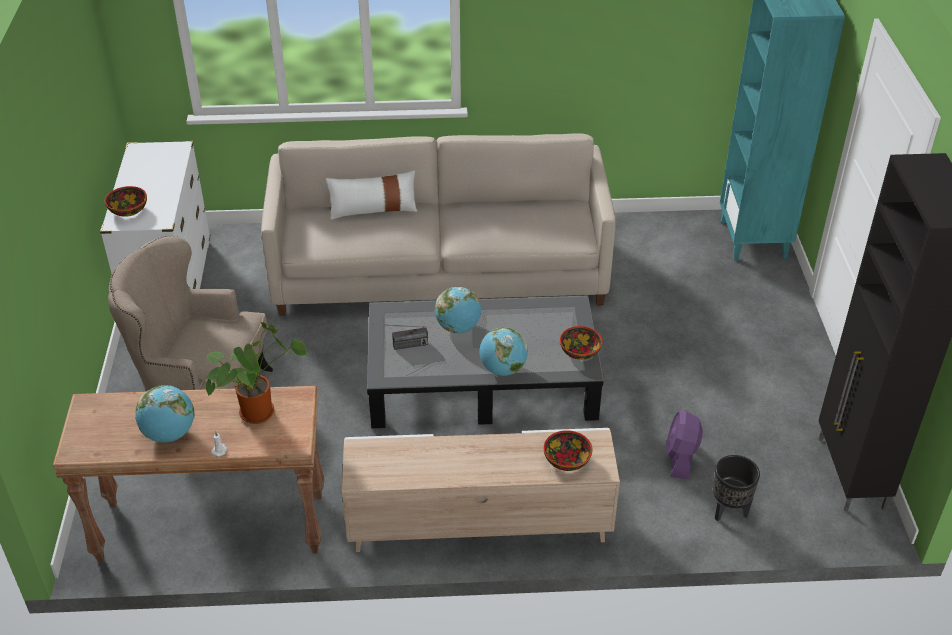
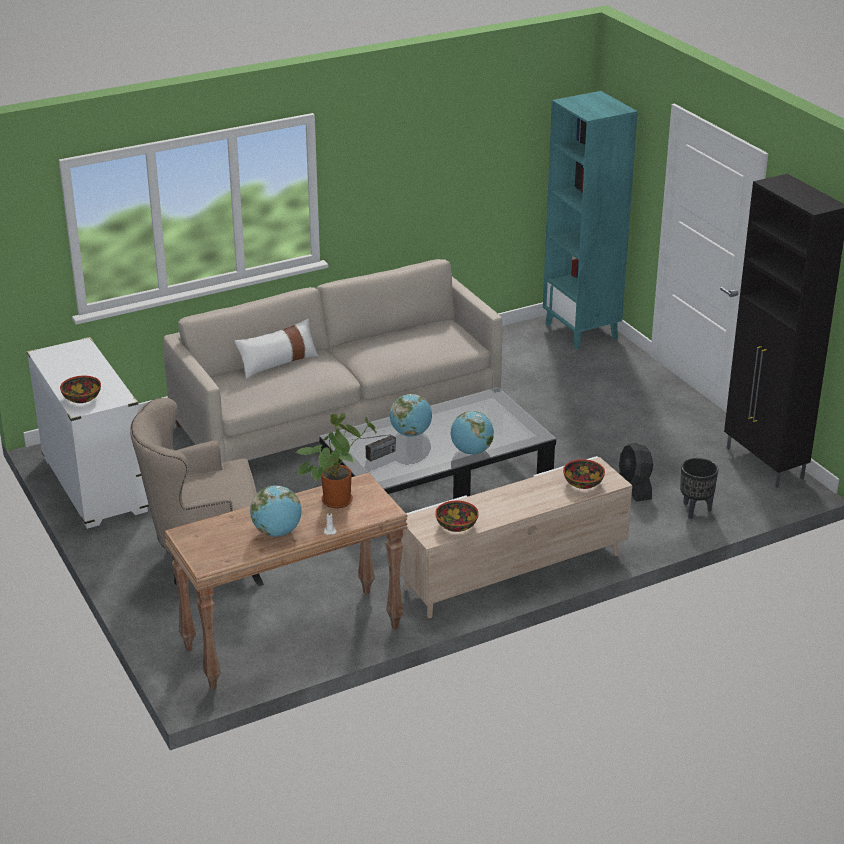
camera: 25 degrees left, 10 degrees down
bowl [560,326,602,360] -> bowl moved to [435,501,479,532]
purple fan [666,410,703,479] -> black fan [619,443,653,502]

